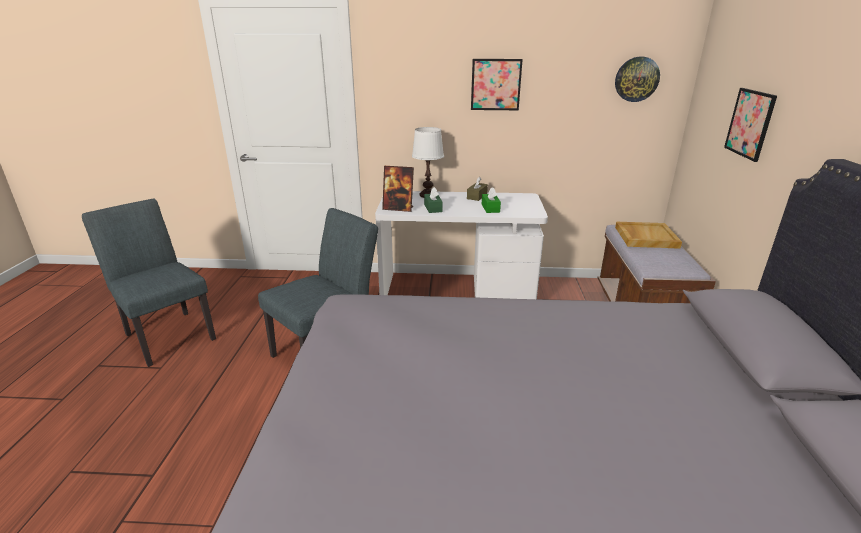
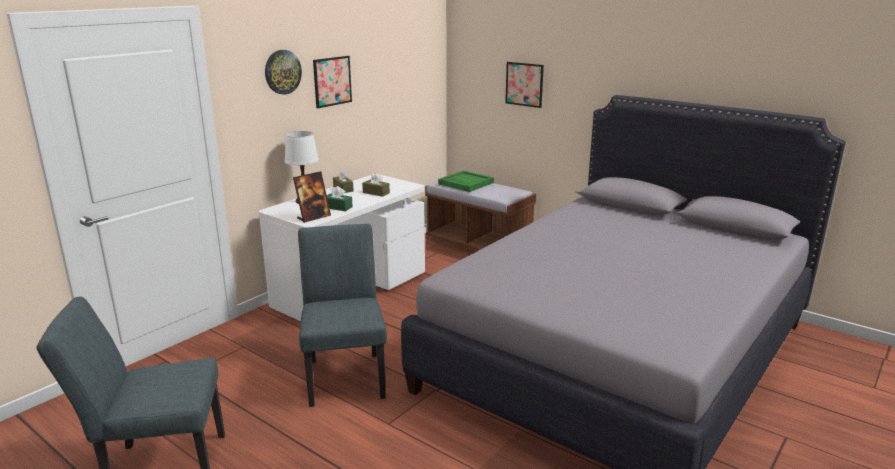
camera: 55 degrees left, 5 degrees down
green tissue box [482,188,501,213] -> brown tissue box [362,173,390,197]
wall clock [615,57,660,102] -> wall clock moved to [265,50,302,94]
beige tray [615,222,682,249] -> green tray [438,171,494,192]

